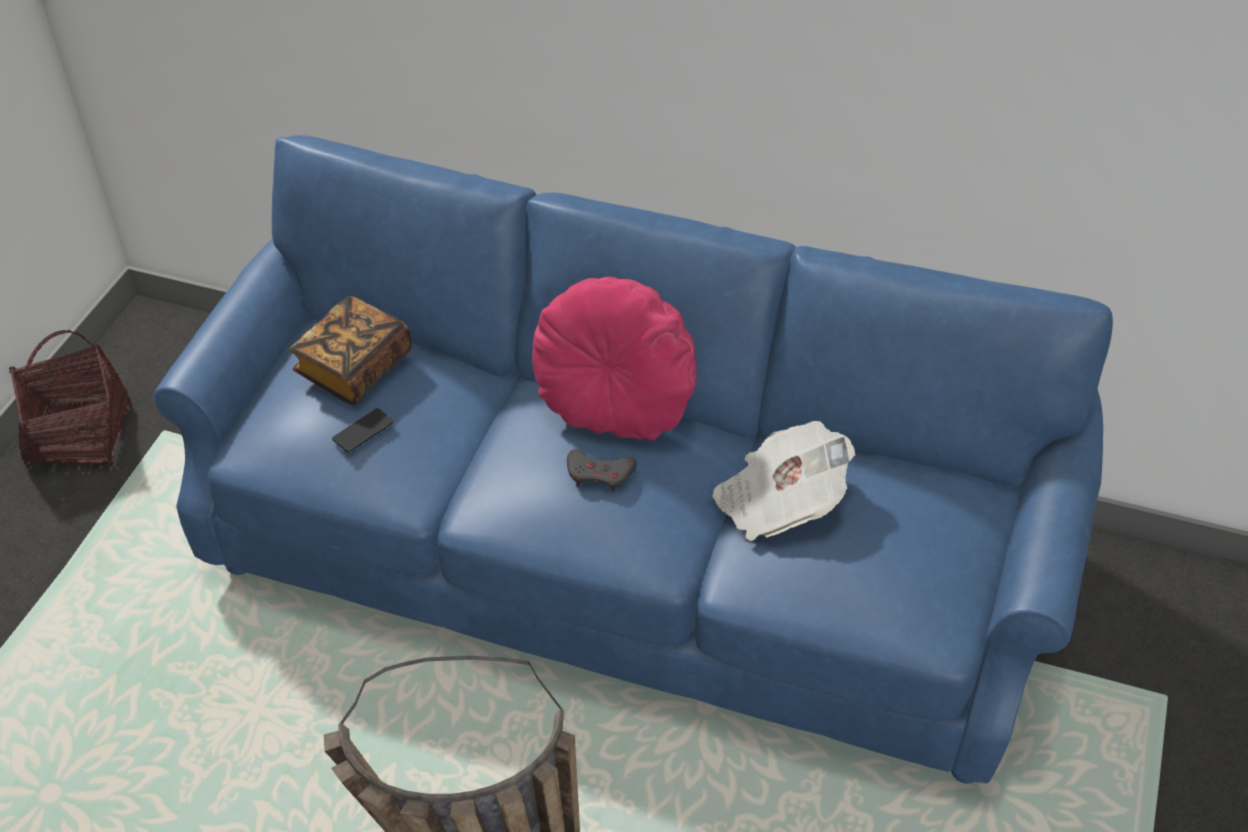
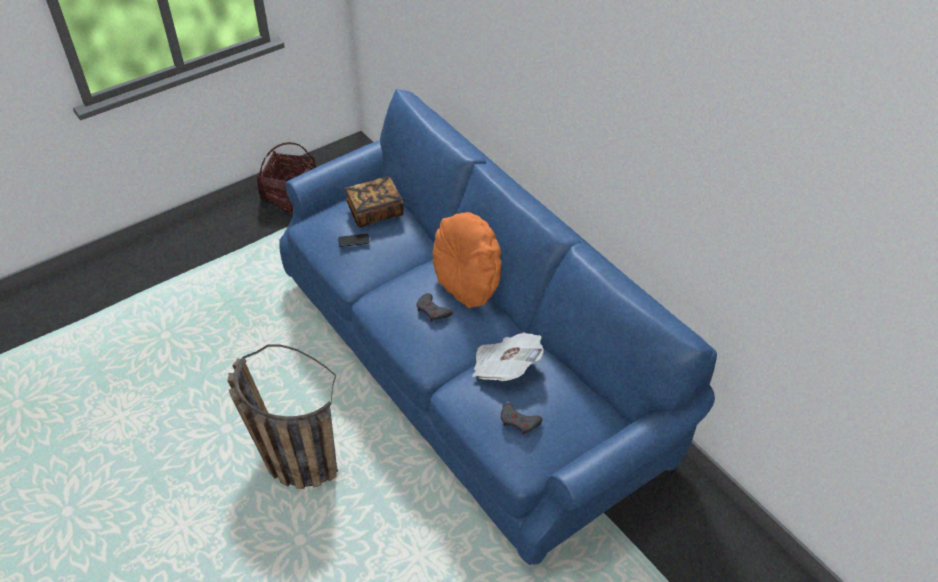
camera: 35 degrees right, 0 degrees up
pink pillow [532,277,697,441] -> orange pillow [433,212,501,308]
none -> grey game controller [501,403,542,435]

